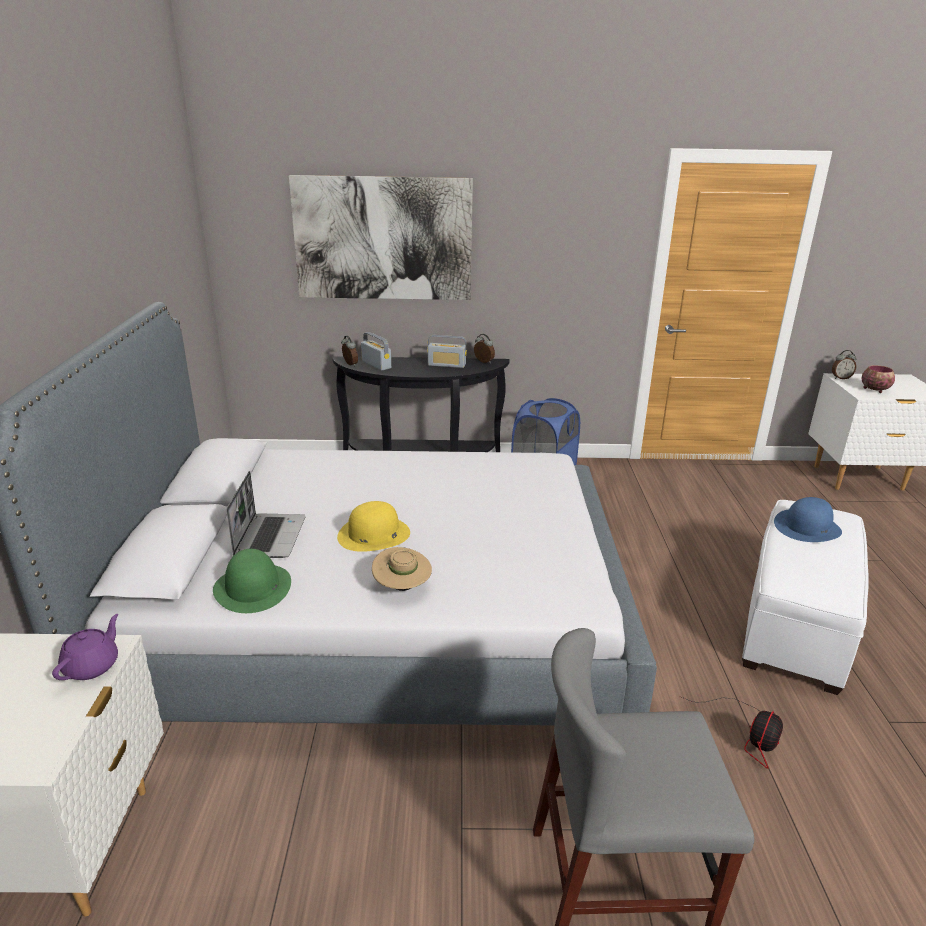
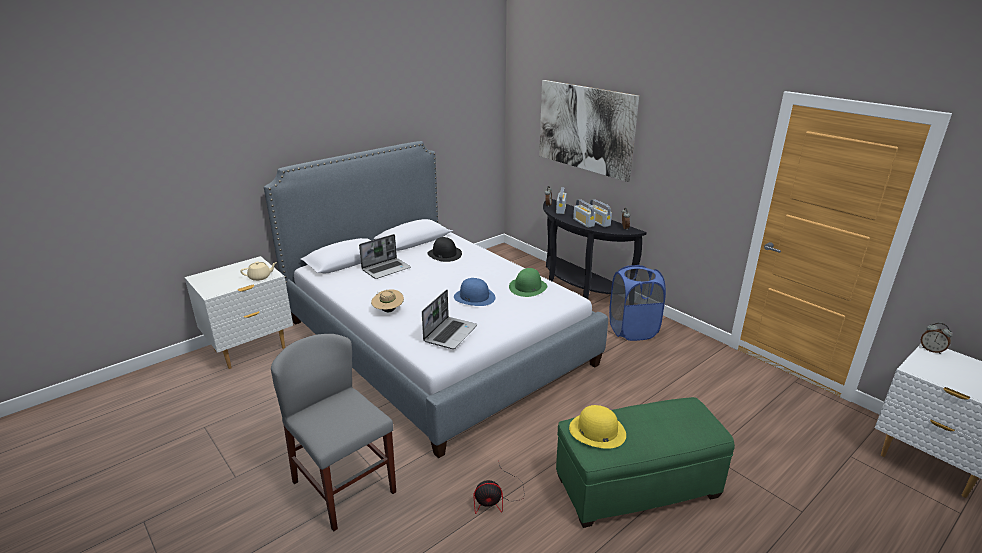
camera: 50 degrees right, 0 degrees up
purple teapot [52,614,119,680] -> beige teapot [240,261,277,281]
green hat [213,549,291,613] -> green hat moved to [509,268,547,297]
yellow hat [337,501,410,552] -> yellow hat moved to [569,405,626,449]
white ottoman [742,500,868,695] -> green ottoman [556,397,735,528]
blue hat [774,497,842,542] -> blue hat moved to [454,278,496,306]
bowl [861,365,895,393] -> none
none -> laptop [422,290,477,349]
none -> black hat [428,237,462,262]
none -> radio [573,199,596,228]

